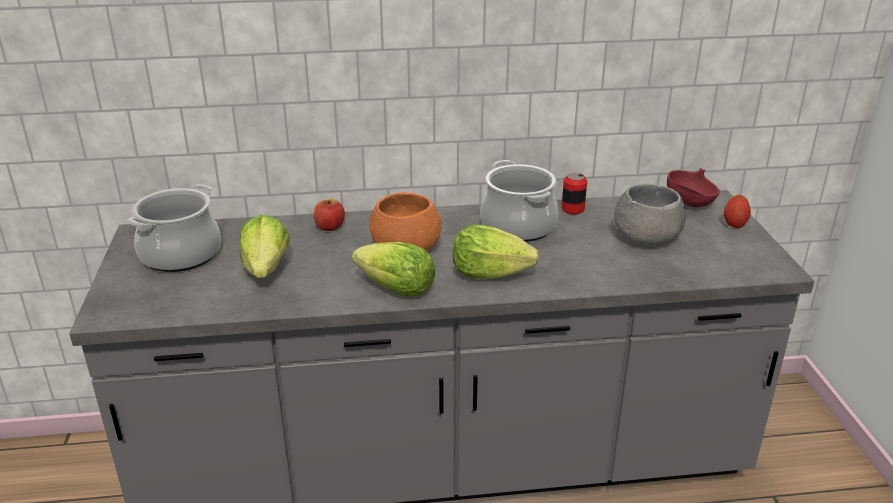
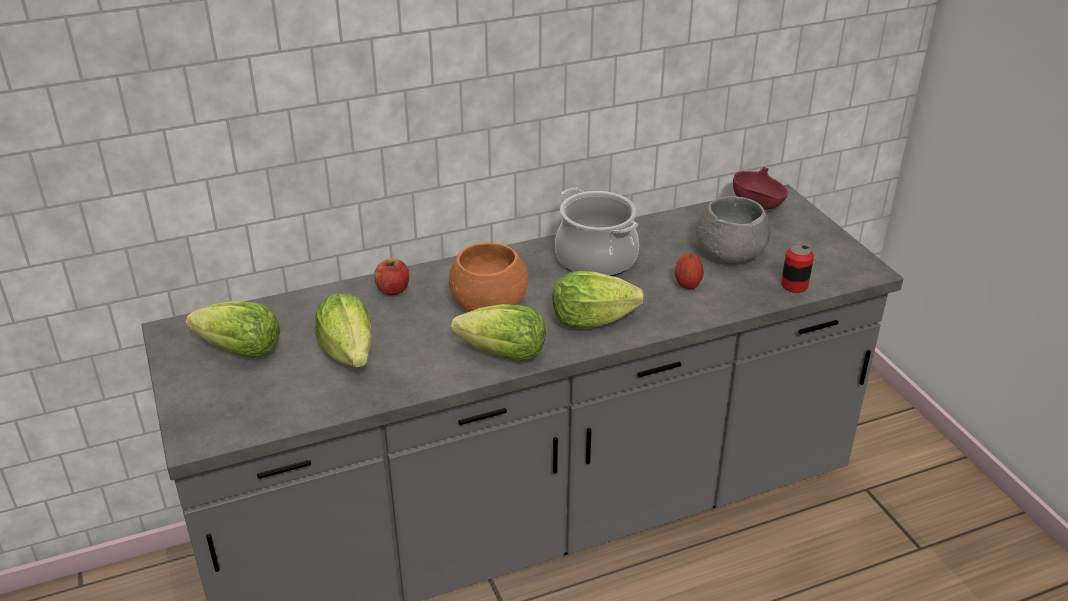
camera: 15 degrees left, 5 degrees up
cooking pot [127,184,221,272] -> lettuce [186,301,280,358]
can [562,173,587,214] -> can moved to [781,244,814,293]
apple [724,195,751,228] -> apple moved to [675,252,704,289]

